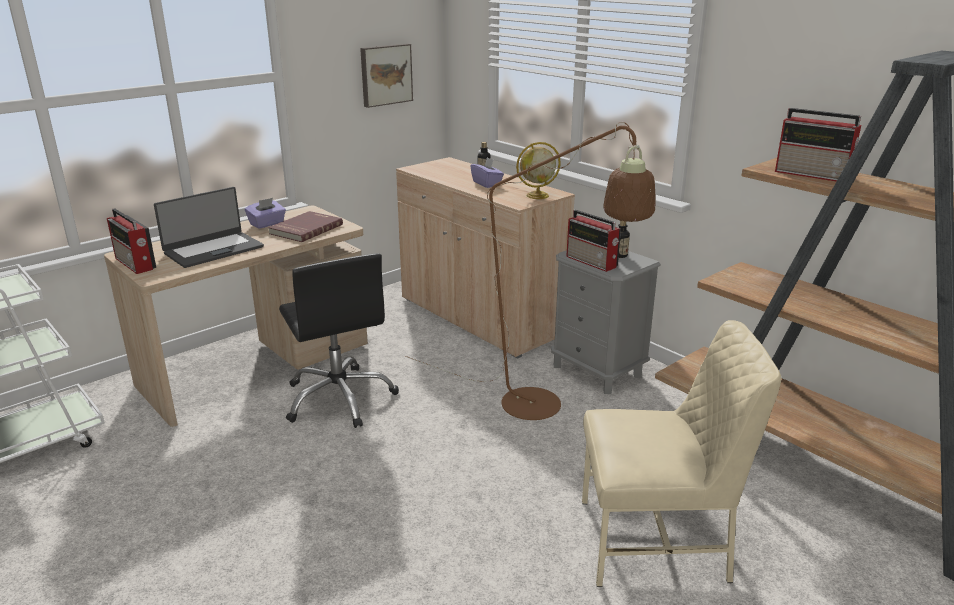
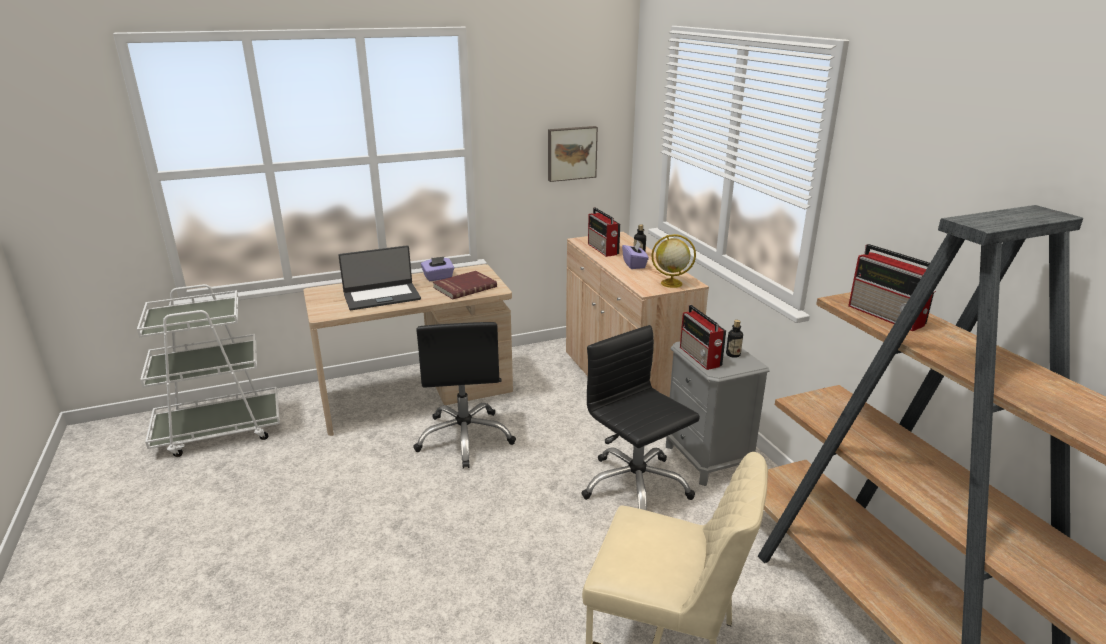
camera: 20 degrees right, 0 degrees up
radio [107,208,156,274] -> radio moved to [588,208,620,257]
brown floor lamp [405,122,655,420] -> black office chair [581,325,700,510]

